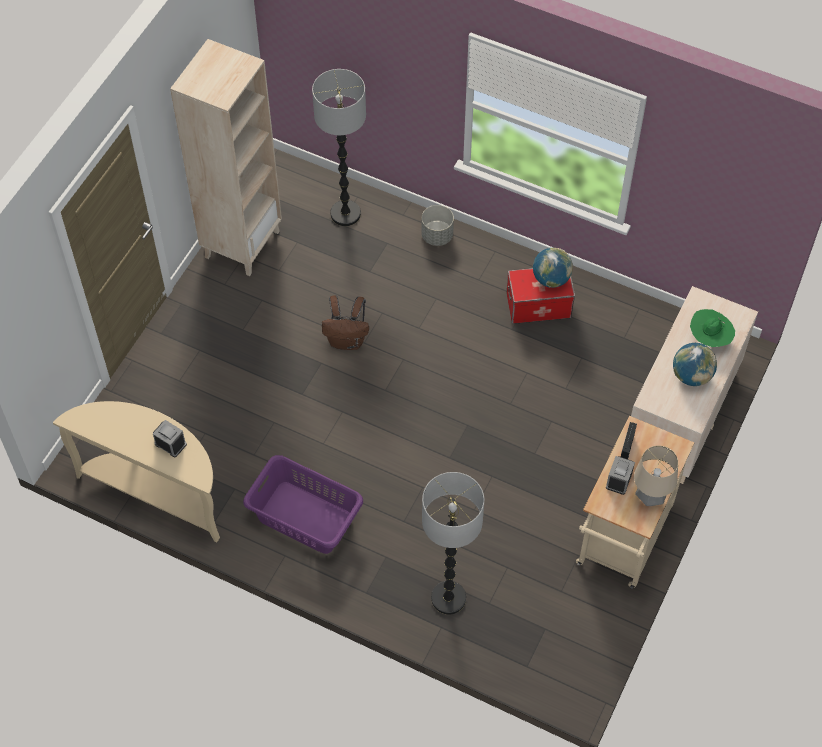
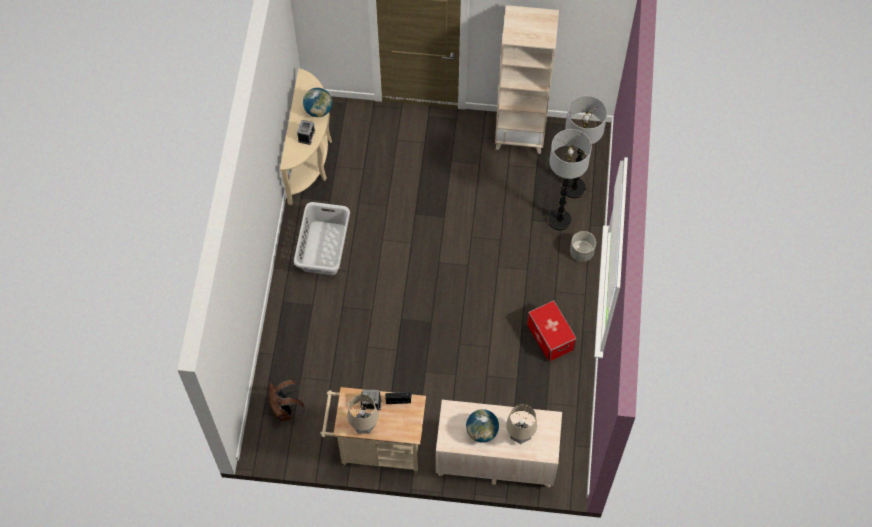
camera: 70 degrees right, 5 degrees up
purple laundry basket [243,455,363,554] -> grey laundry basket [294,202,350,275]
brown backpack [322,295,369,350] -> brown backpack moved to [269,380,305,421]
floor lamp [422,472,484,615] -> floor lamp moved to [548,129,592,231]
globe [533,248,573,288] -> globe moved to [303,88,332,117]
green hat [690,309,735,347] -> table lamp [506,404,537,444]

